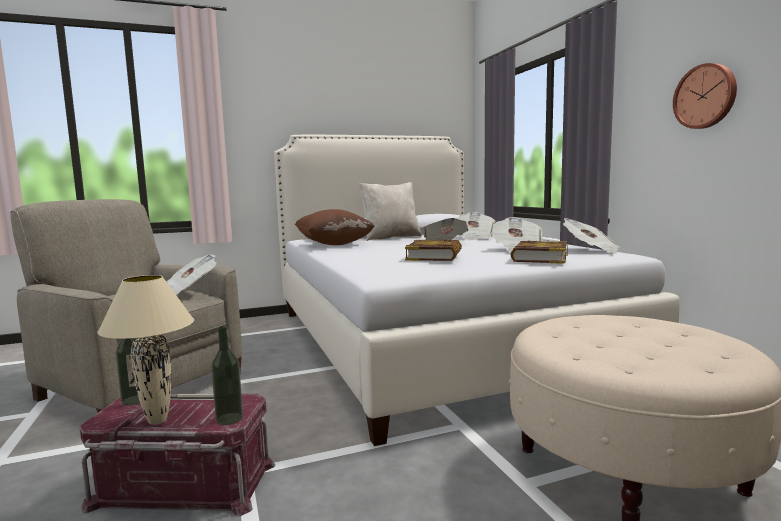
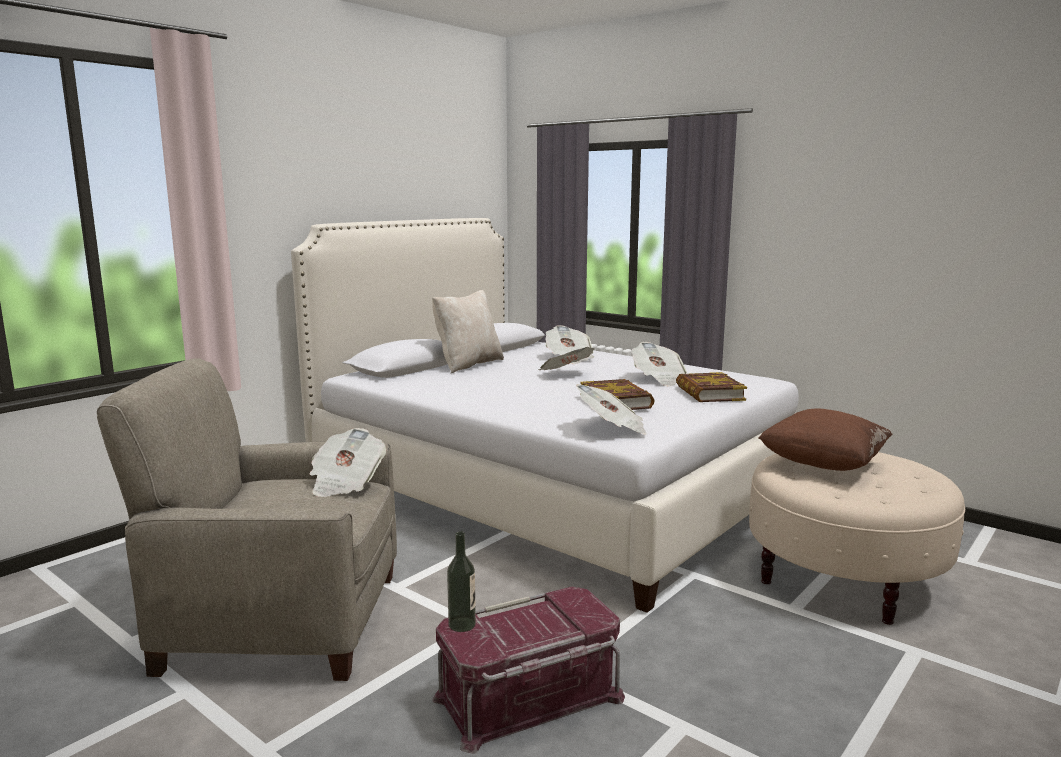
camera: 30 degrees left, 5 degrees up
beige table lamp [97,275,194,425] -> none
bottle [211,326,243,425] -> none
brown pillow [295,209,375,245] -> brown pillow moved to [758,409,892,471]
newspaper [563,218,620,254] -> newspaper moved to [576,384,647,435]
wall clock [673,63,737,129] -> none

